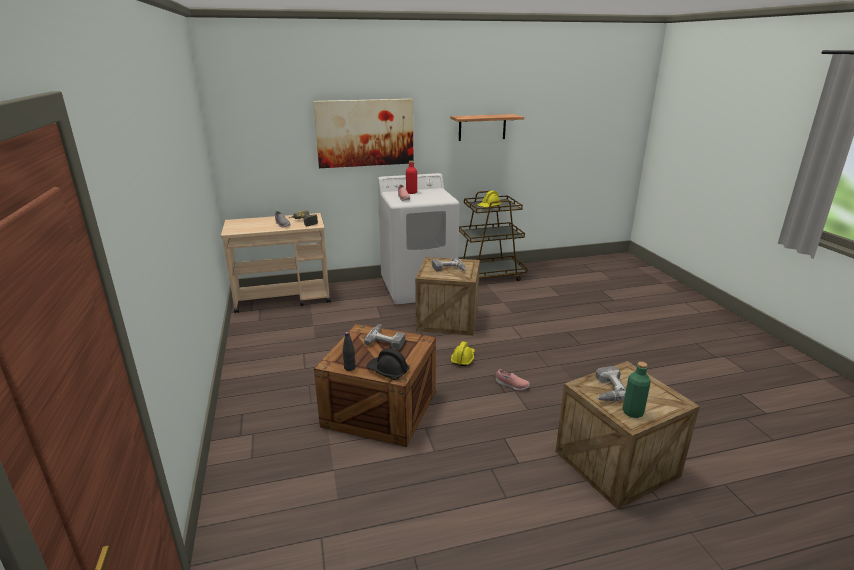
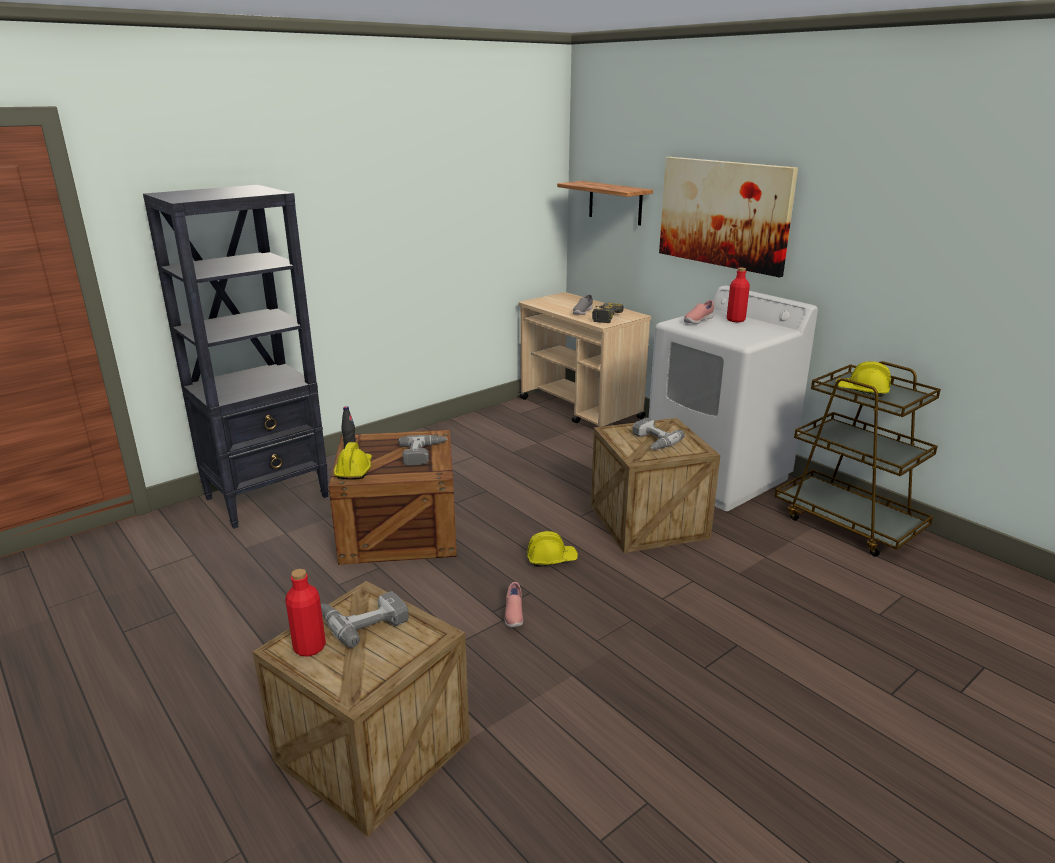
camera: 65 degrees right, 0 degrees up
black hard hat [366,348,410,380] -> yellow hard hat [334,442,372,480]
shelf [451,114,524,141] -> shelf moved to [557,181,653,226]
green bottle [623,362,651,418] -> red bottle [285,569,326,657]
none -> black bookcase [143,185,329,529]

